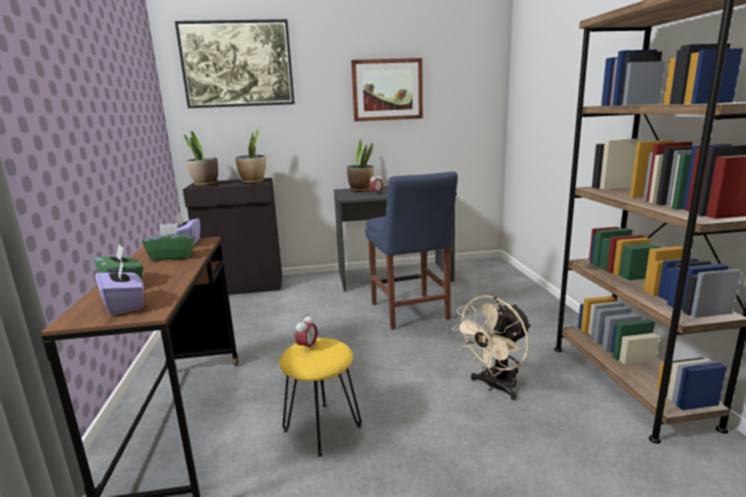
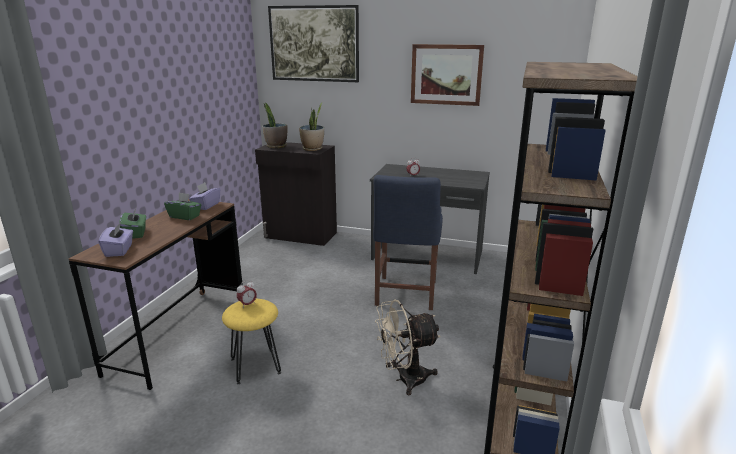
camera: 25 degrees right, 5 degrees up
potted plant [347,139,374,192] -> none

